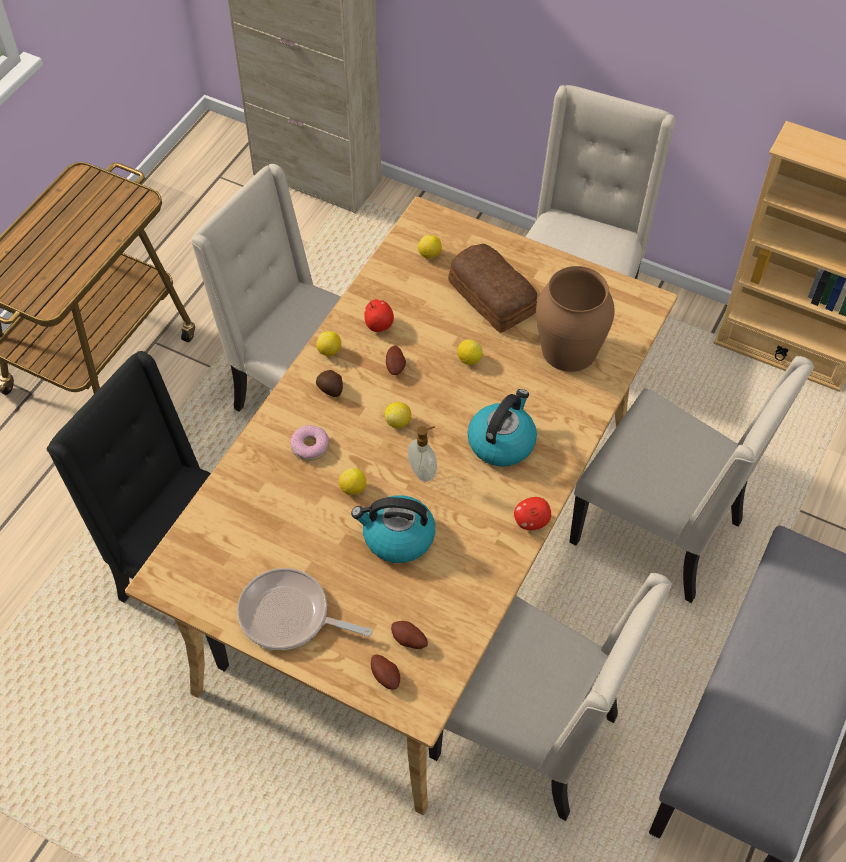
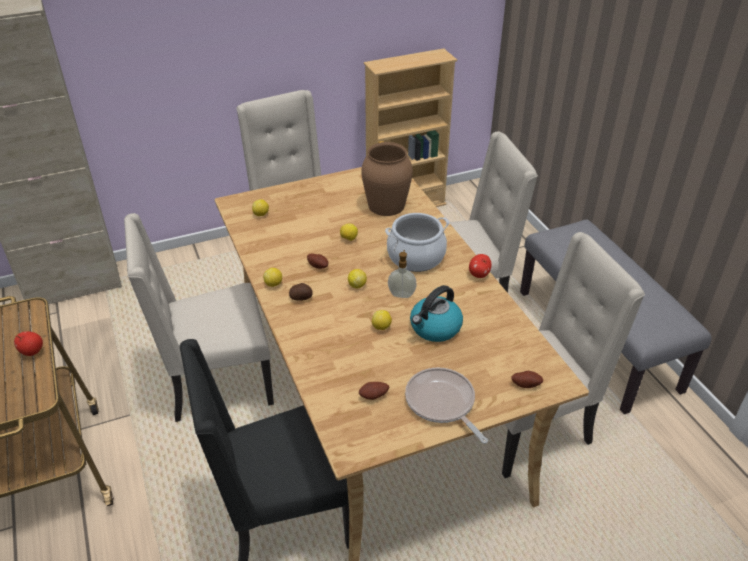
camera: 50 degrees left, 15 degrees down
frying pan [237,568,372,650] -> frying pan turned 90 degrees clockwise [405,367,488,444]
donut [291,425,329,461] -> none
apple [364,299,394,332] -> apple moved to [14,331,43,356]
potato [391,621,428,649] -> potato moved to [359,382,389,400]
bread [448,244,537,333] -> none
kettle [468,389,537,467] -> cooking pot [385,213,449,272]

